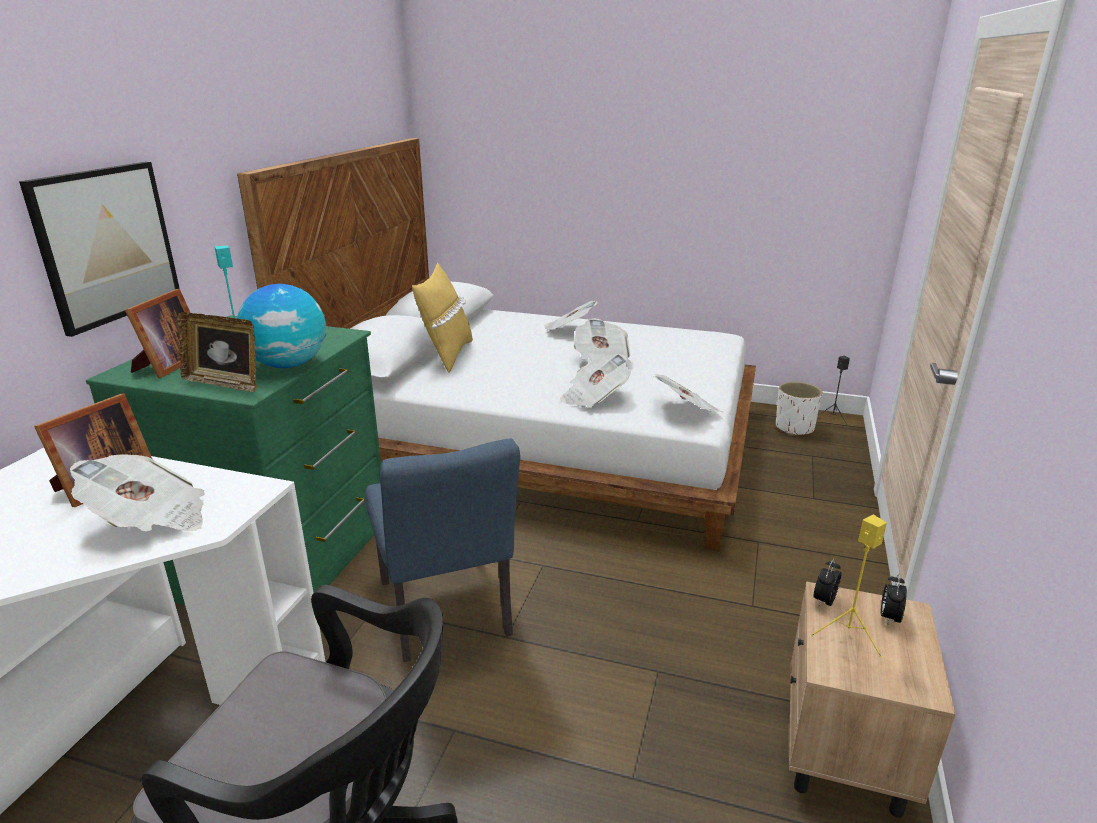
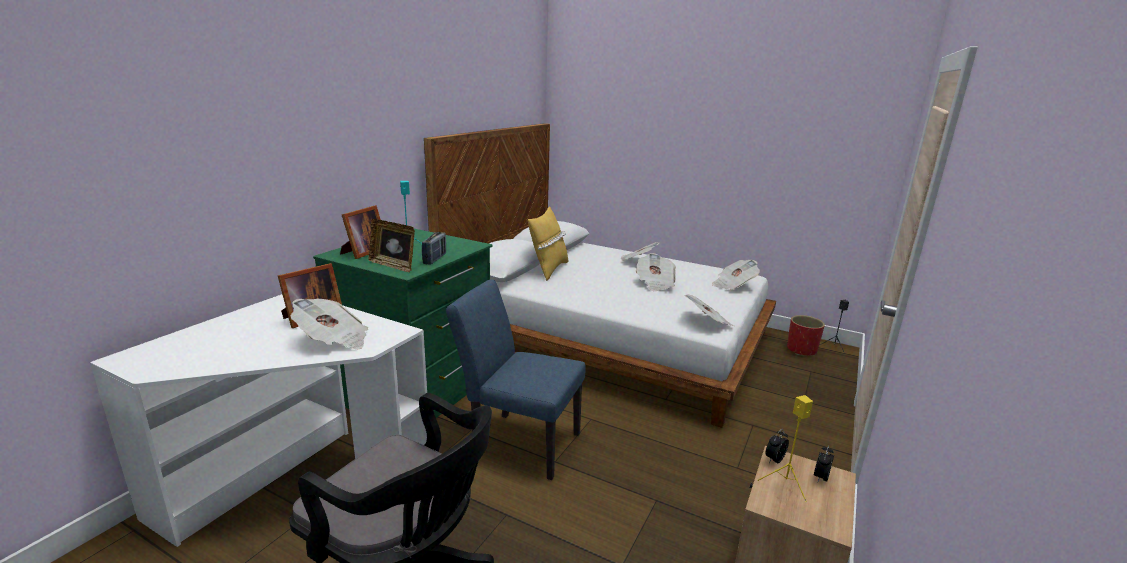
camera: 10 degrees right, 5 degrees down
picture [19,162,180,337] -> none
globe [237,284,327,368] -> radio [422,232,446,264]
blue chair [366,439,520,662] -> blue chair turned 120 degrees clockwise [446,279,586,480]
newspaper [560,354,631,408] -> newspaper moved to [712,260,760,290]
white planter [776,382,823,435] -> red planter [787,315,825,356]

